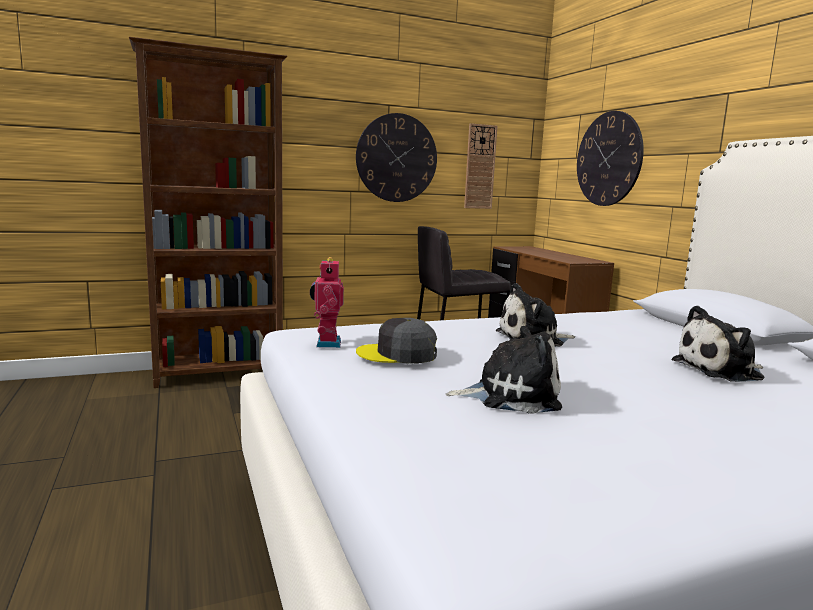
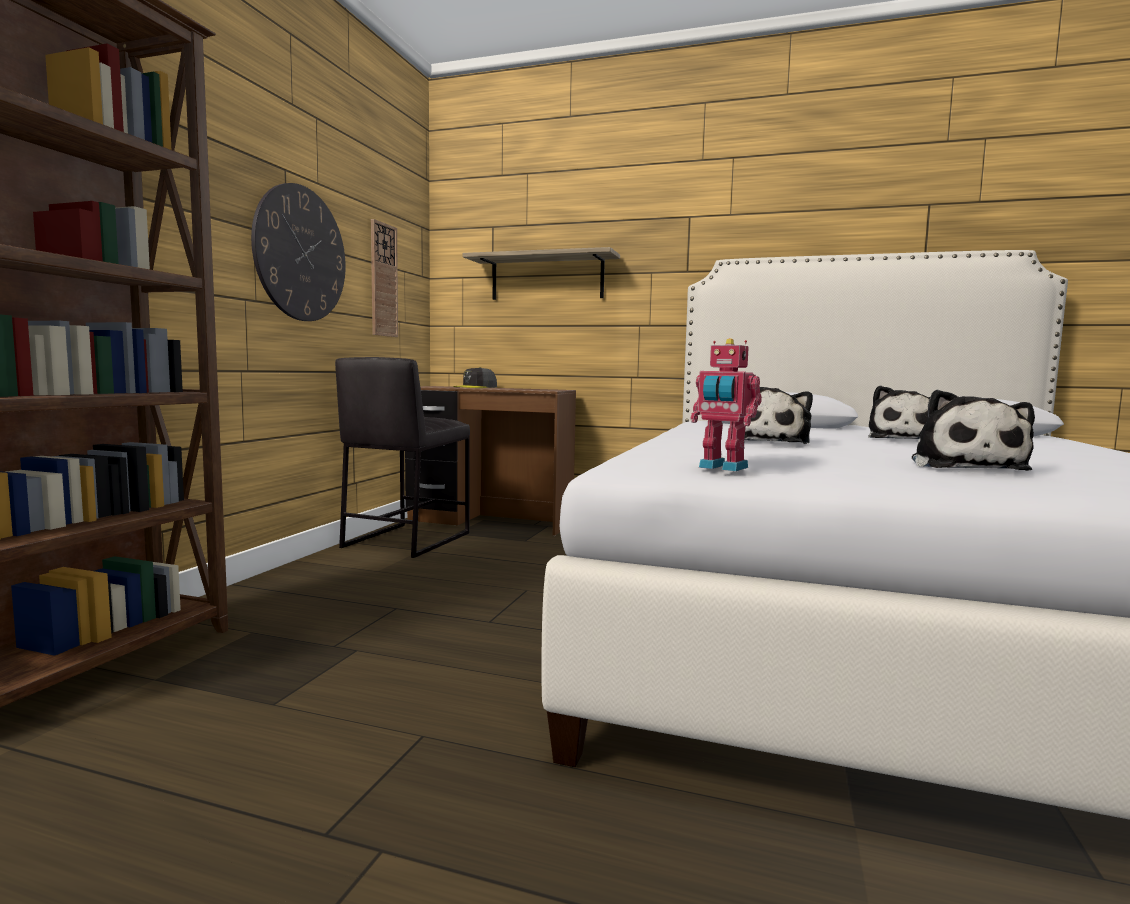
camera: 50 degrees left, 5 degrees down
grey cap [356,318,437,363] -> grey cap moved to [453,367,497,388]
plush toy [446,326,562,414] -> plush toy turned 150 degrees clockwise [912,390,1035,471]
wall clock [577,111,644,206] -> shelf [463,247,620,300]

